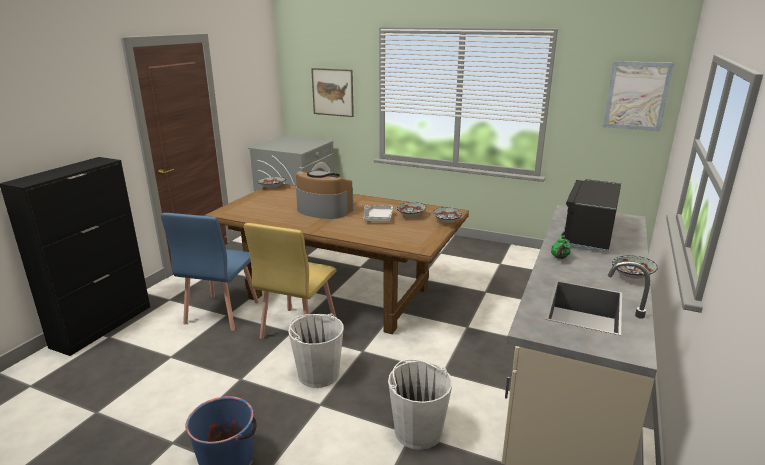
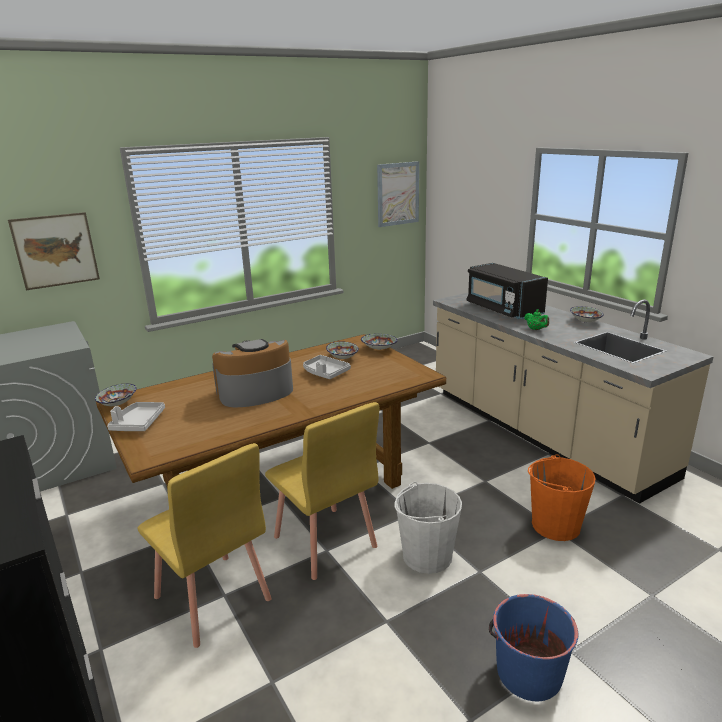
camera: 55 degrees left, 0 degrees up
blue chair [161,213,259,331] -> yellow chair [138,443,272,648]
white bucket [388,359,452,450] -> orange bucket [528,454,596,541]
none -> grey tray [107,402,165,431]

